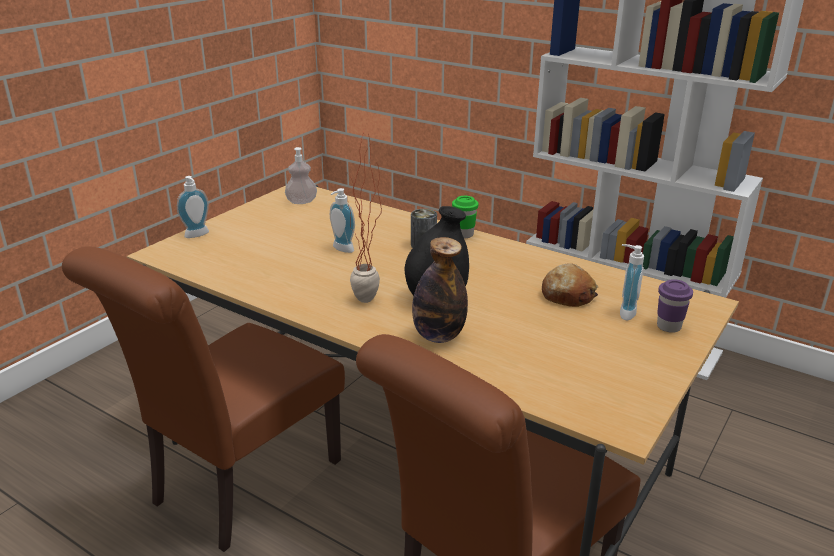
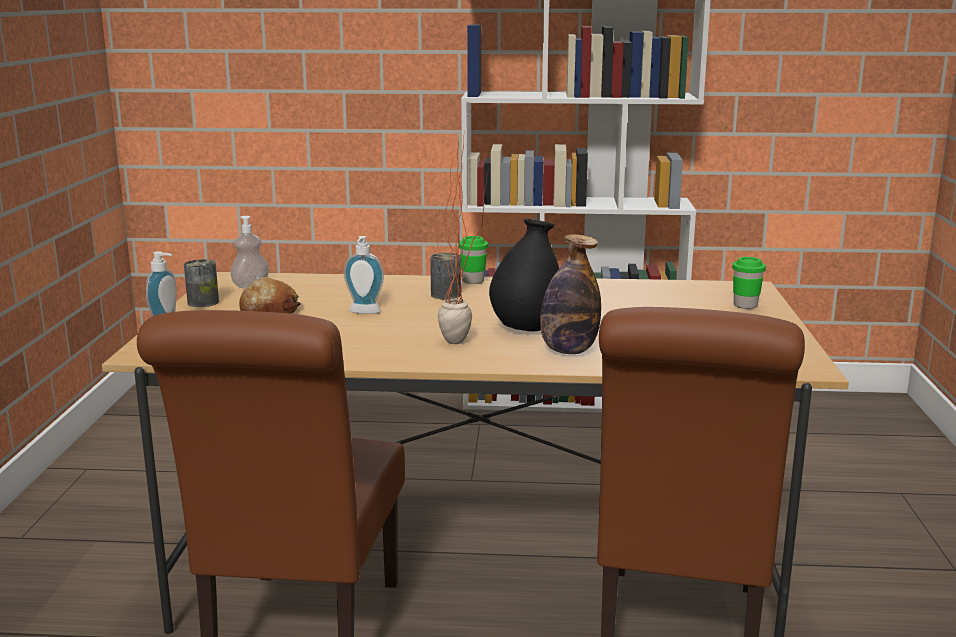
camera: 30 degrees left, 10 degrees down
bread [542,263,598,307] -> bread moved to [239,277,301,314]
soap dispenser [620,244,644,320] -> none
purple cup [657,279,693,333] -> green cup [732,257,766,309]
none -> can [184,259,219,307]

